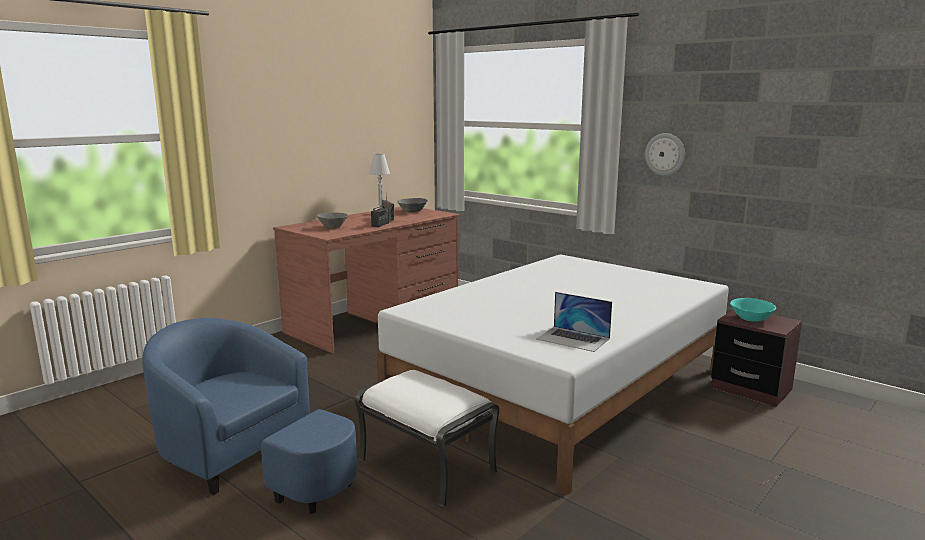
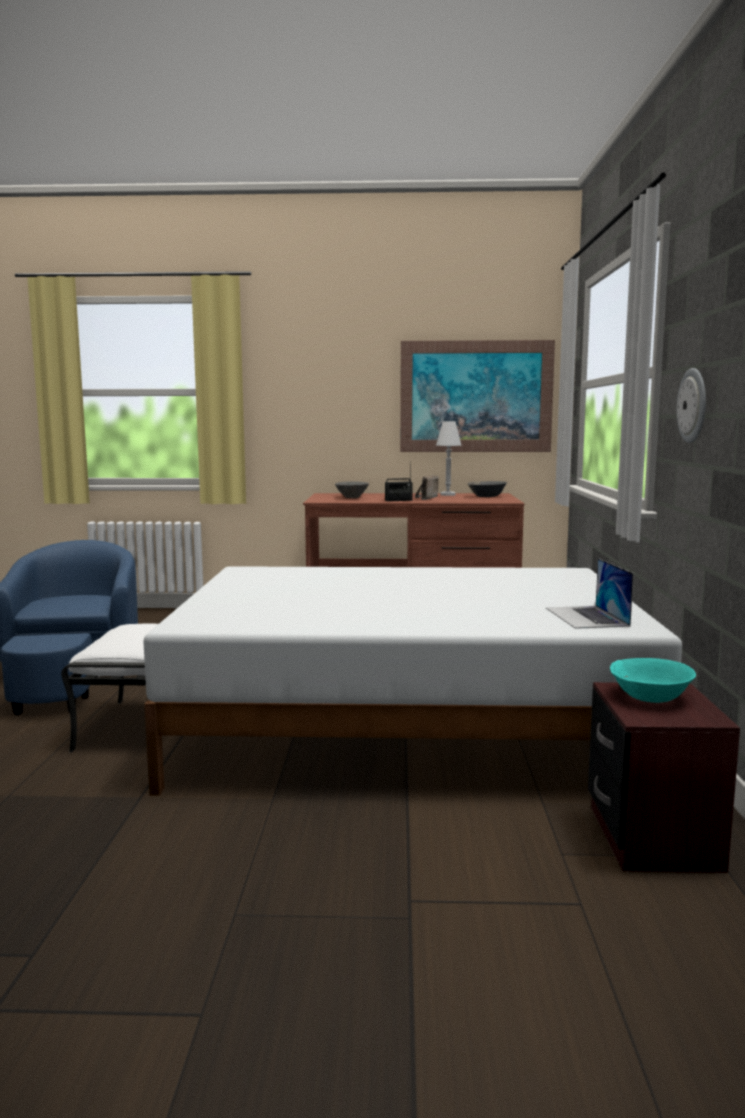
camera: 50 degrees right, 5 degrees down
laptop [536,292,612,352] -> laptop moved to [546,558,634,629]
none -> picture [400,340,555,452]

